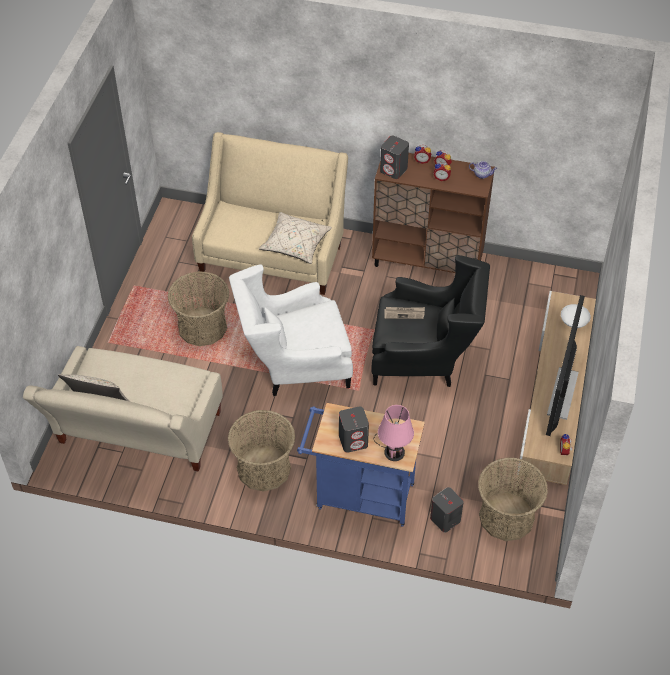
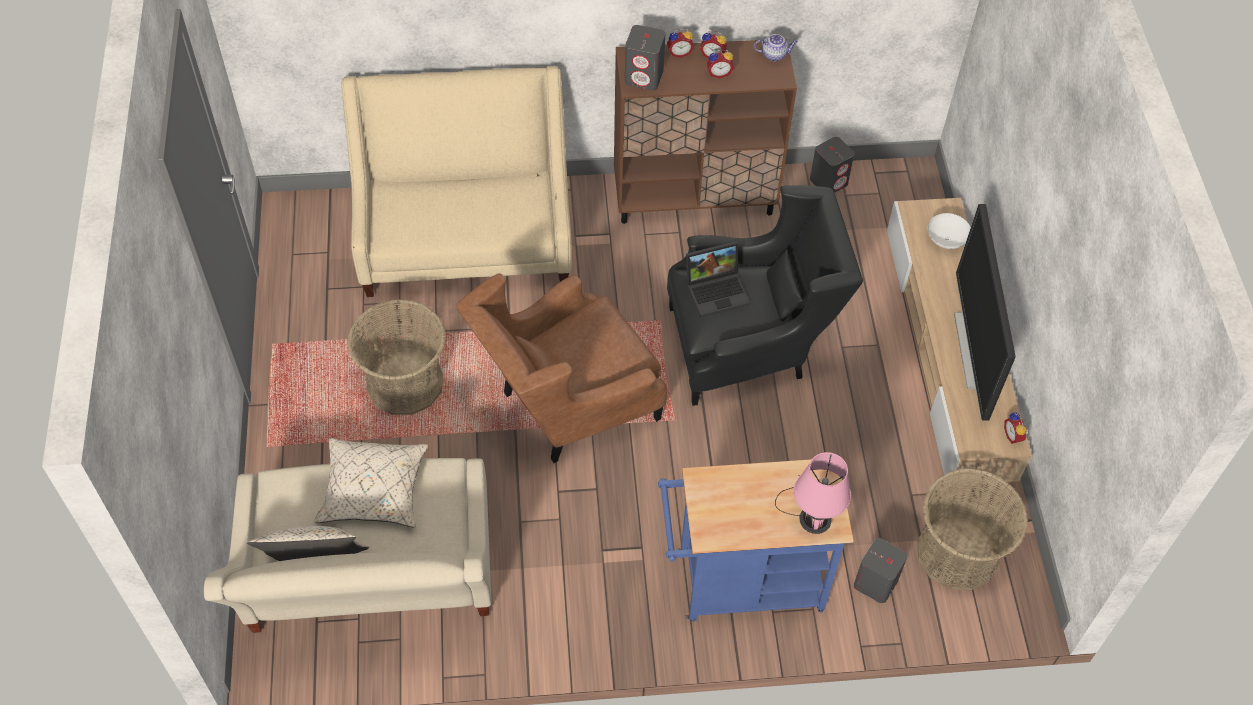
camera: 20 degrees left, 5 degrees up
basket [228,410,295,492] -> none
white armchair [229,264,353,396] -> brown armchair [456,273,667,463]
beige pillow [259,212,332,264] -> beige pillow moved to [314,438,428,528]
grey speaker [339,406,369,453] -> grey speaker moved to [810,137,854,193]
newspaper [384,307,425,319] -> laptop [686,241,750,318]

